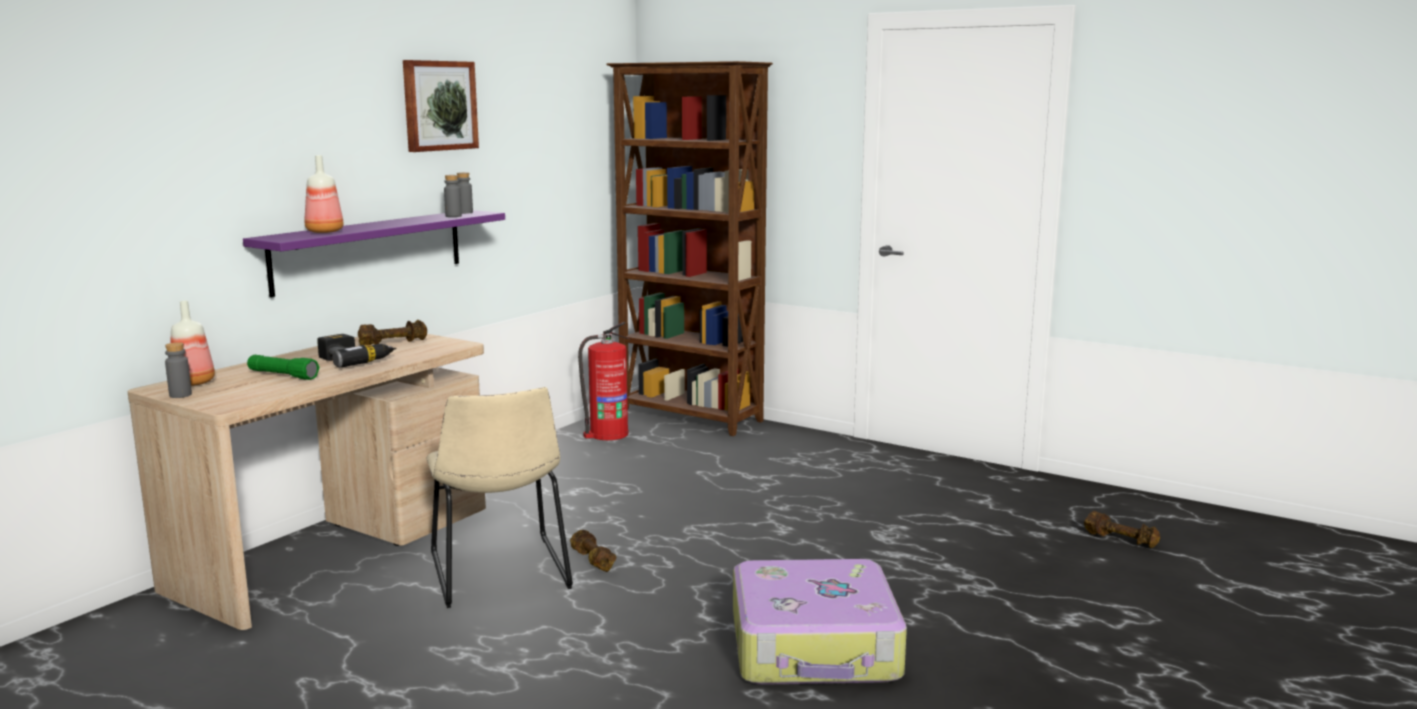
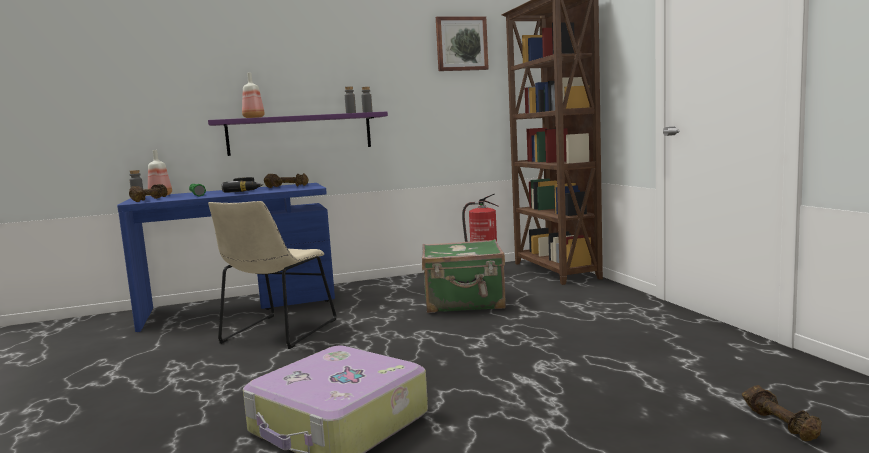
camera: 40 degrees right, 5 degrees down
beige desk [128,334,486,630] -> blue desk [117,183,335,332]
picture [403,60,479,152] -> picture moved to [436,16,489,71]
brown dumbbell [570,530,616,572] -> brown dumbbell moved to [129,184,168,202]
none -> green suitcase [422,239,506,313]

